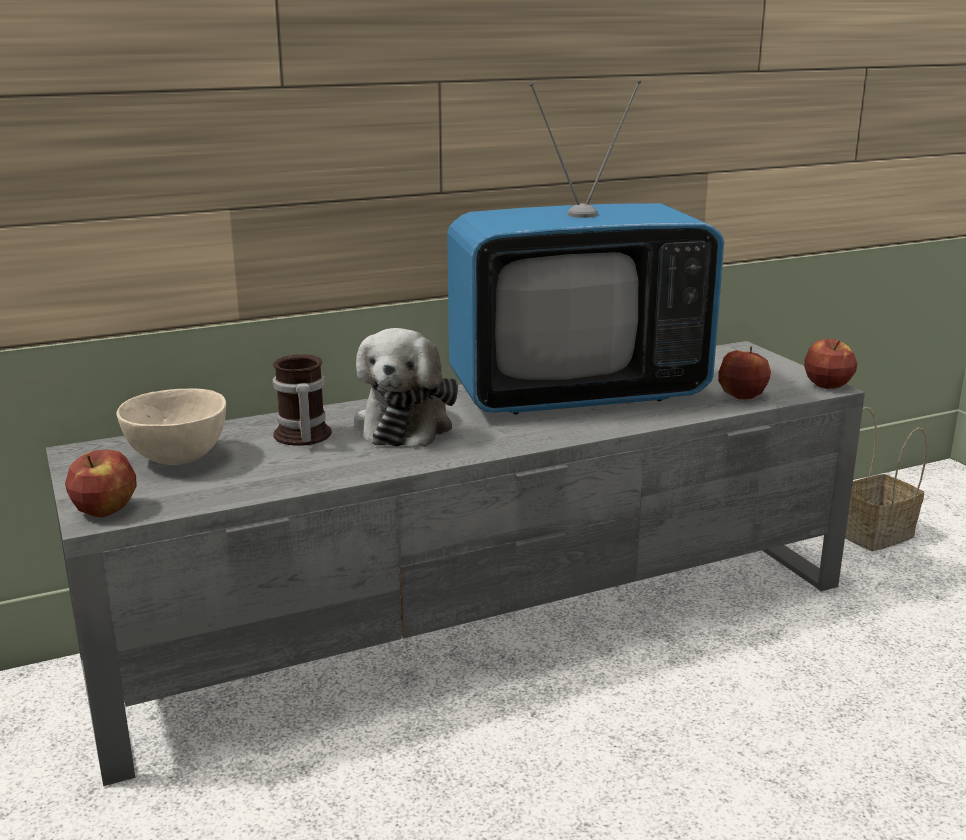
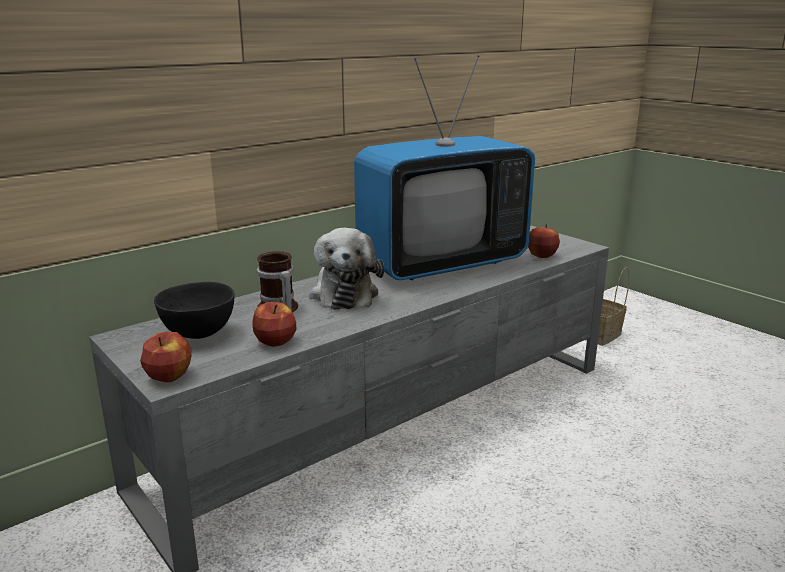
camera: 15 degrees left, 0 degrees up
beige bowl [116,389,226,465] -> black bowl [154,282,235,339]
apple [804,339,857,389] -> apple moved to [252,302,296,347]

